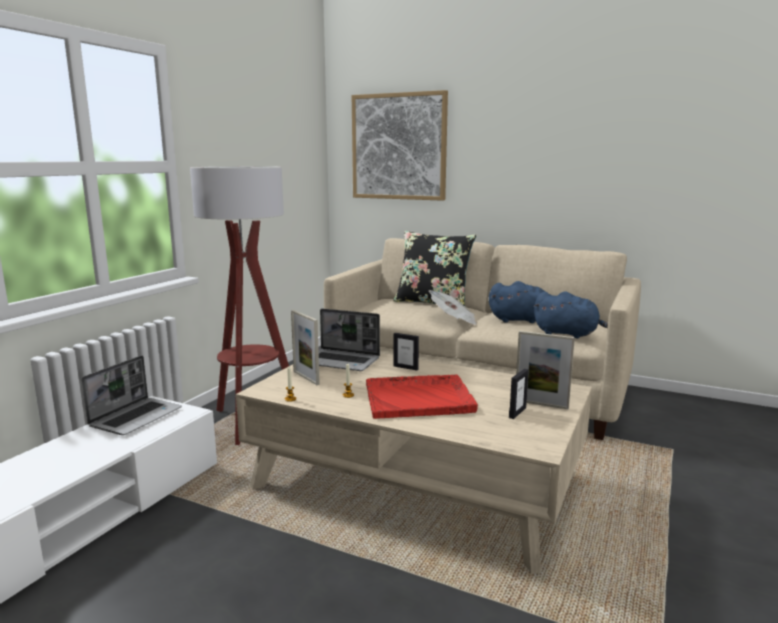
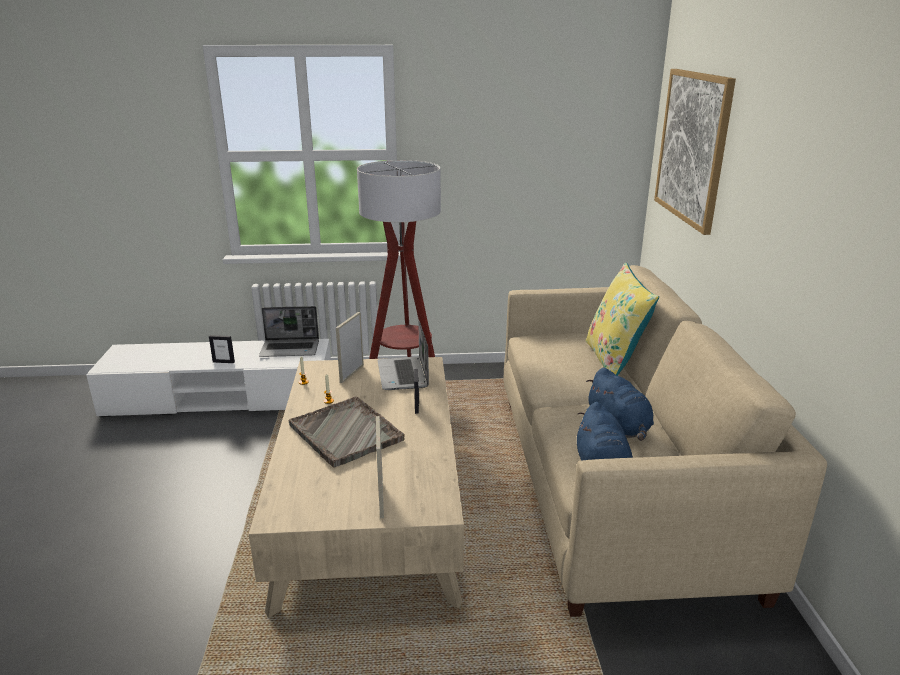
camera: 60 degrees right, 10 degrees up
red tray [366,374,478,419] -> grey tray [288,396,405,468]
black pillow [393,231,476,306] -> yellow pillow [586,263,659,376]
newspaper [429,290,476,325] -> none
picture frame [509,369,528,419] -> picture frame moved to [209,335,235,363]

